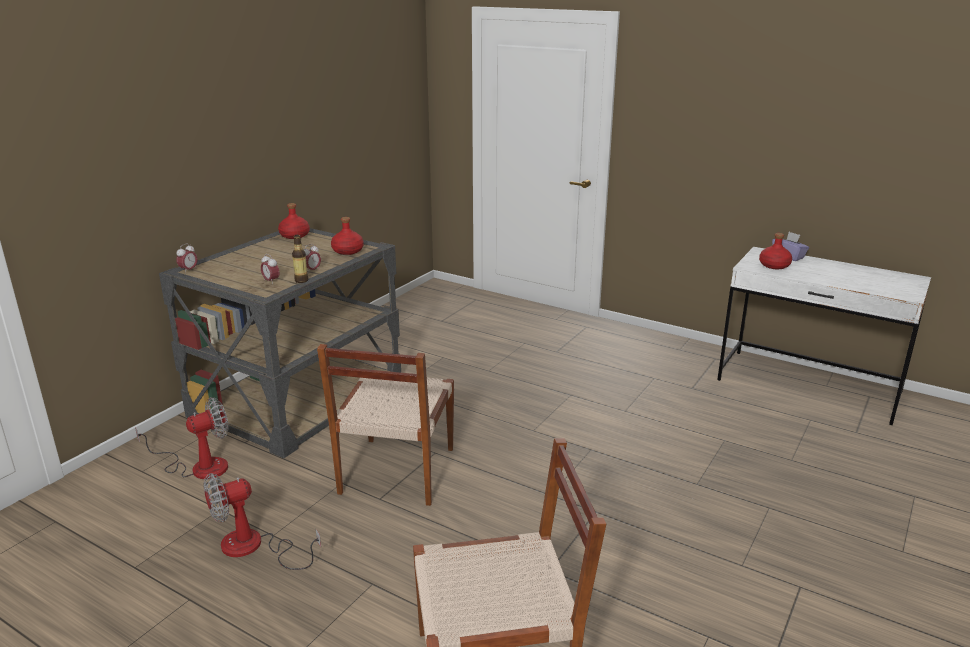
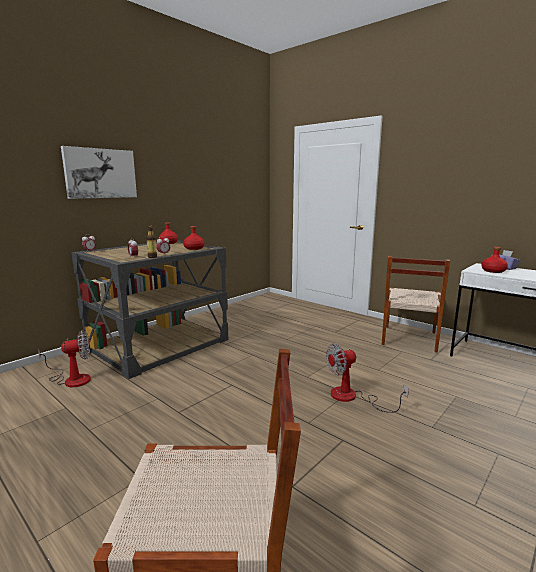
camera: 10 degrees right, 10 degrees down
fan [203,473,321,570] -> fan moved to [326,343,409,413]
chair [317,344,454,506] -> chair moved to [382,256,450,353]
none -> picture [61,146,137,199]

